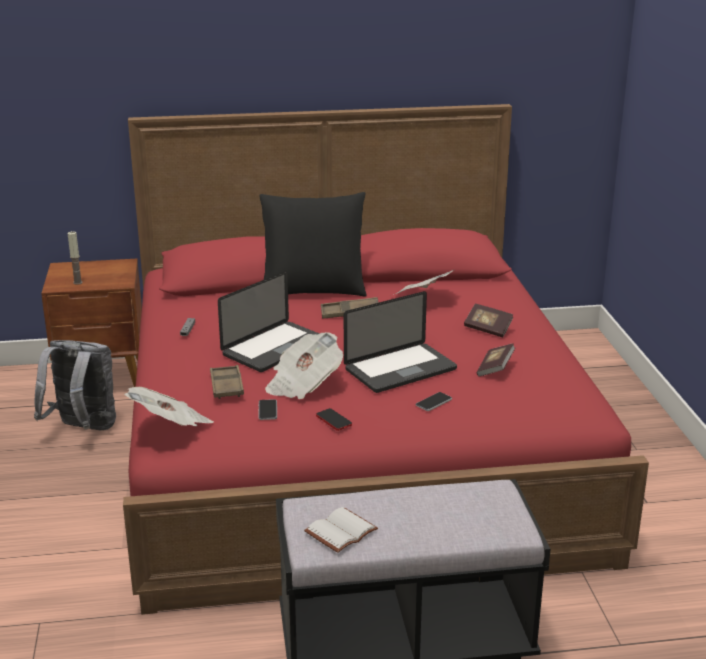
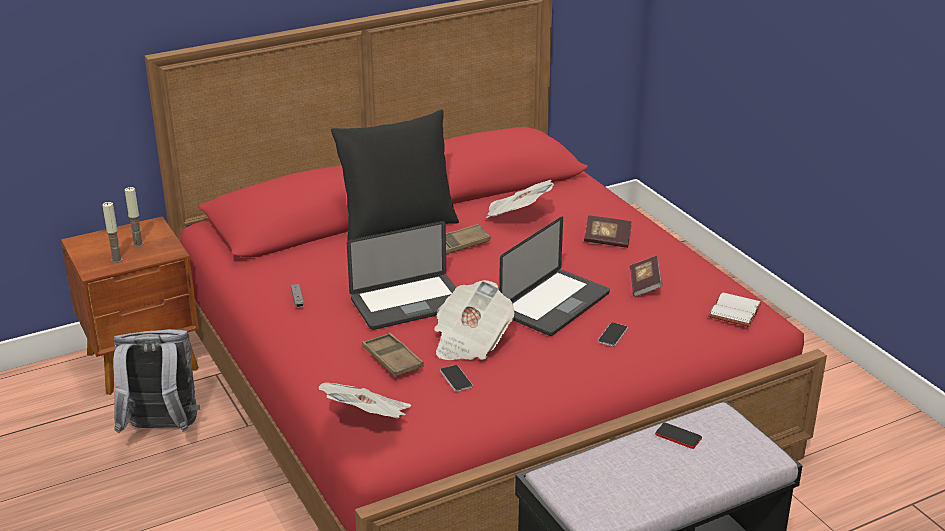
camera: 20 degrees left, 5 degrees up
laptop [218,271,319,372] -> laptop turned 45 degrees clockwise [347,221,456,330]
white book [304,507,378,553] -> white book moved to [708,292,762,327]
phone [316,408,352,431] -> phone moved to [655,423,702,449]
none -> candle [125,187,144,247]

